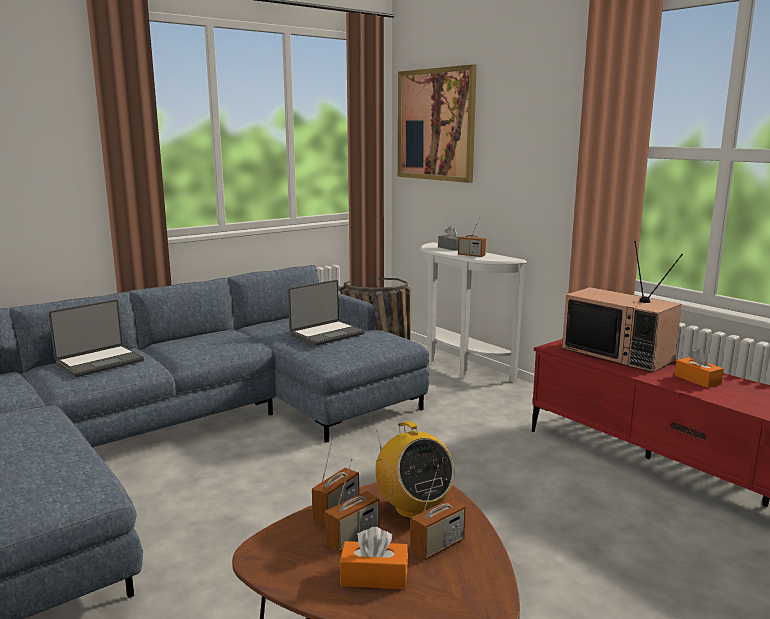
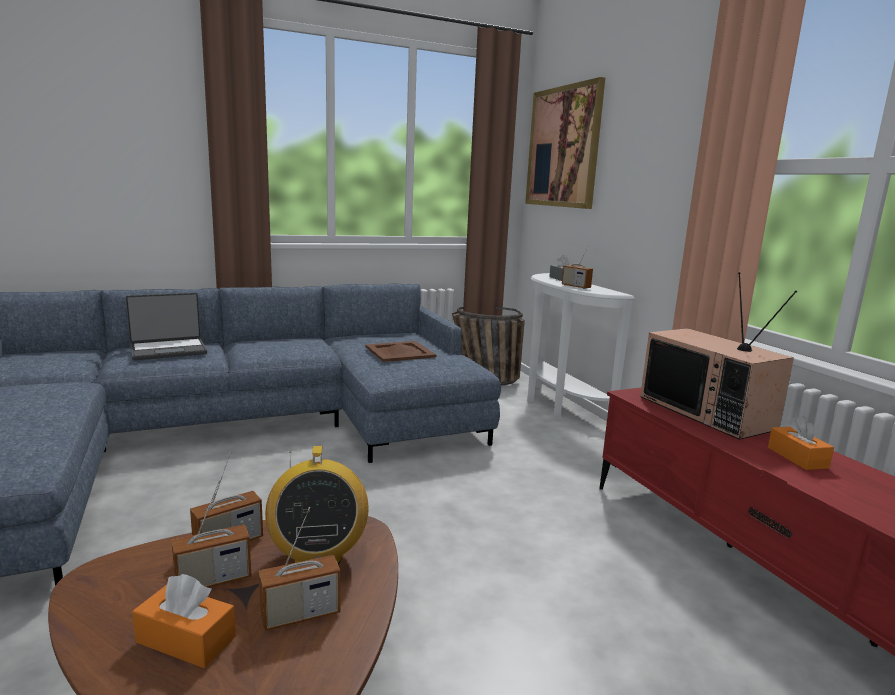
camera: 15 degrees right, 0 degrees up
laptop [288,280,365,346] -> brown tray [366,341,436,362]

